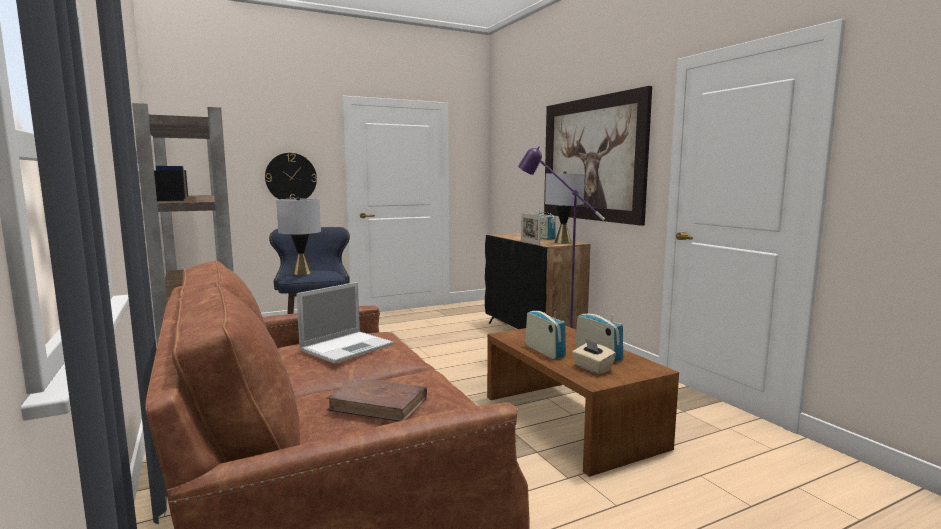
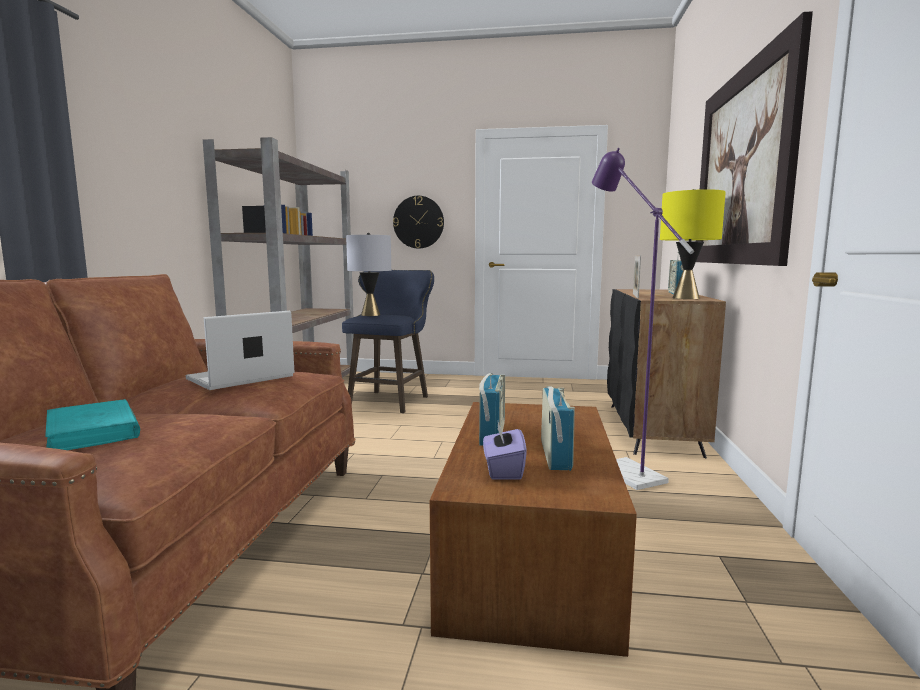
camera: 35 degrees right, 0 degrees up
laptop [296,282,394,363] -> laptop turned 150 degrees clockwise [185,311,295,390]
brown book [327,377,427,421] -> turquoise book [45,399,140,450]
grey table lamp [545,171,585,244] -> yellow table lamp [660,189,726,299]
beige tissue box [572,339,616,374] -> purple tissue box [483,422,527,479]

